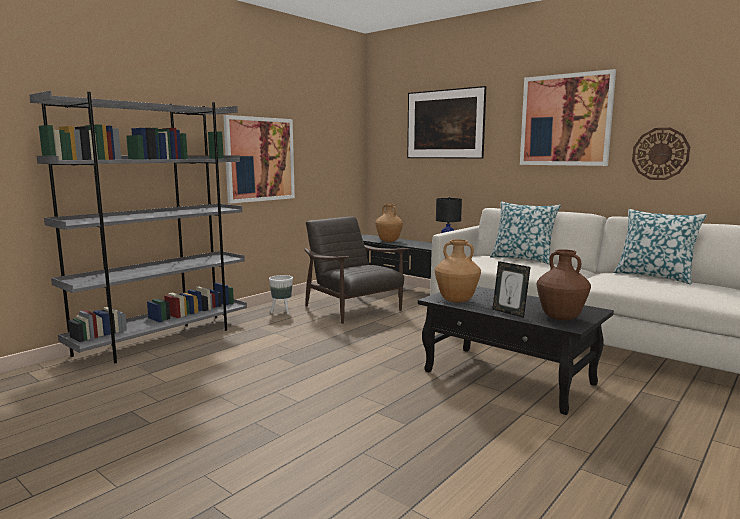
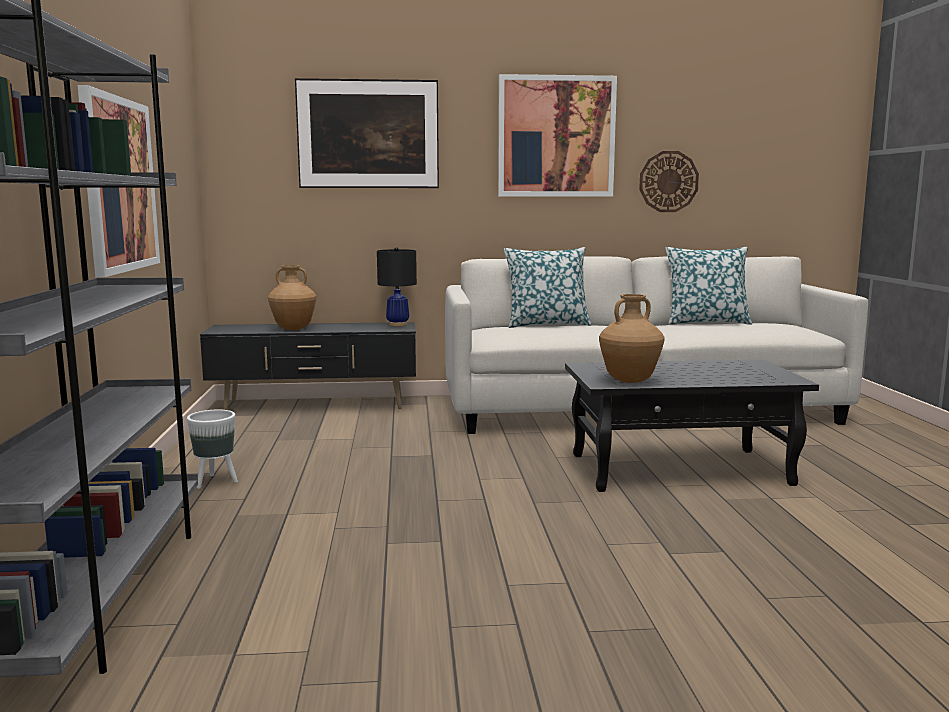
camera: 45 degrees left, 0 degrees up
brown armchair [304,216,409,324] -> none
picture frame [492,261,530,318] -> none
brown vase [537,249,591,320] -> none

